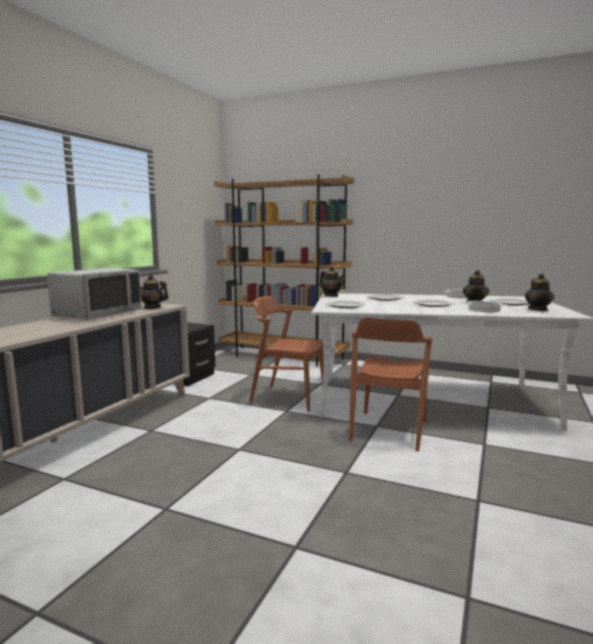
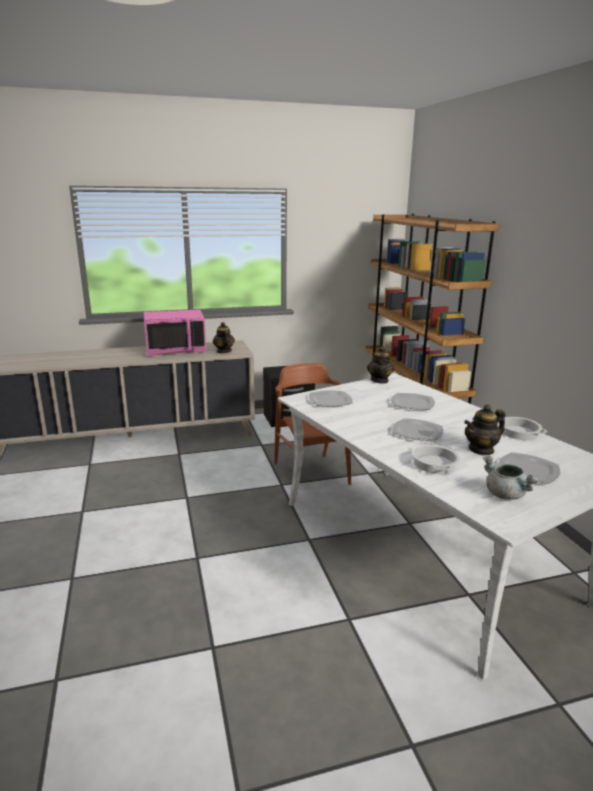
camera: 50 degrees right, 10 degrees up
grey microwave [47,268,142,320] -> pink microwave [143,309,206,356]
brown chair [349,317,432,451] -> none
teapot [525,273,554,311] -> grey cooking pot [483,456,539,500]

